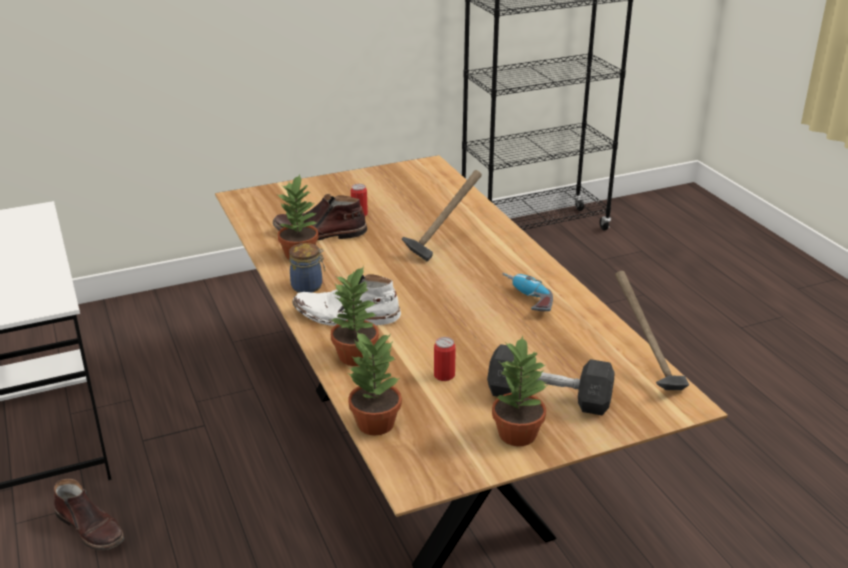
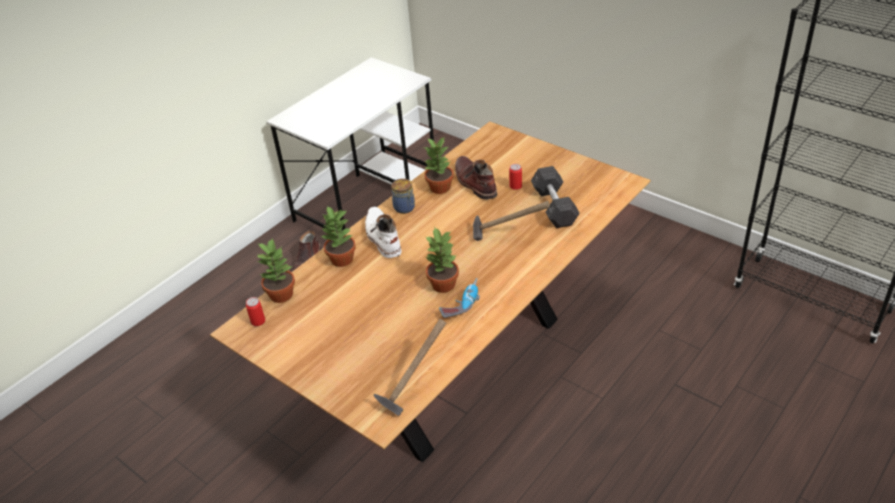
camera: 65 degrees right, 10 degrees up
can [434,337,456,381] -> can moved to [246,297,265,326]
grey dumbbell [487,344,615,415] -> grey dumbbell moved to [531,166,580,228]
potted plant [492,335,548,446] -> potted plant moved to [425,228,459,293]

